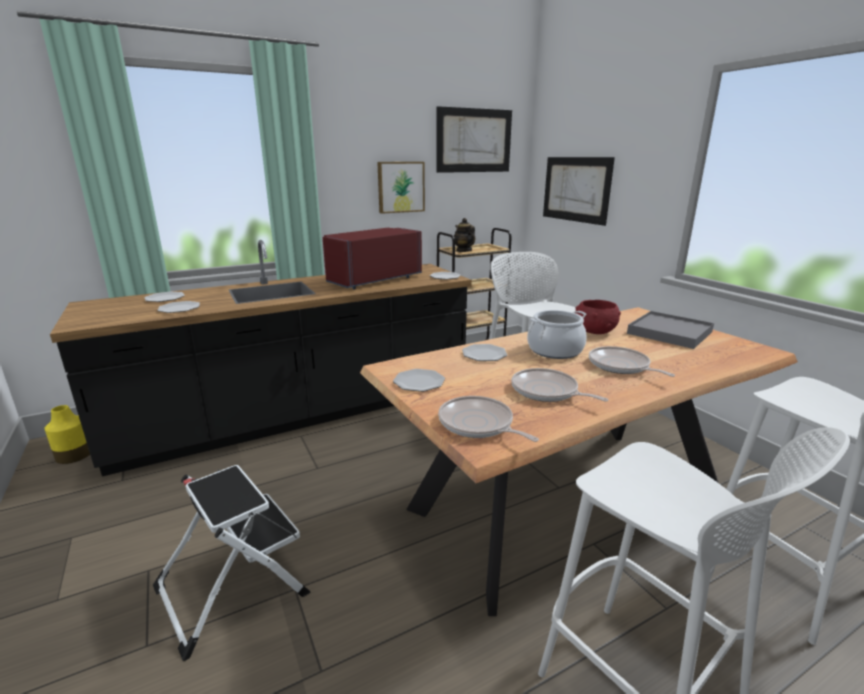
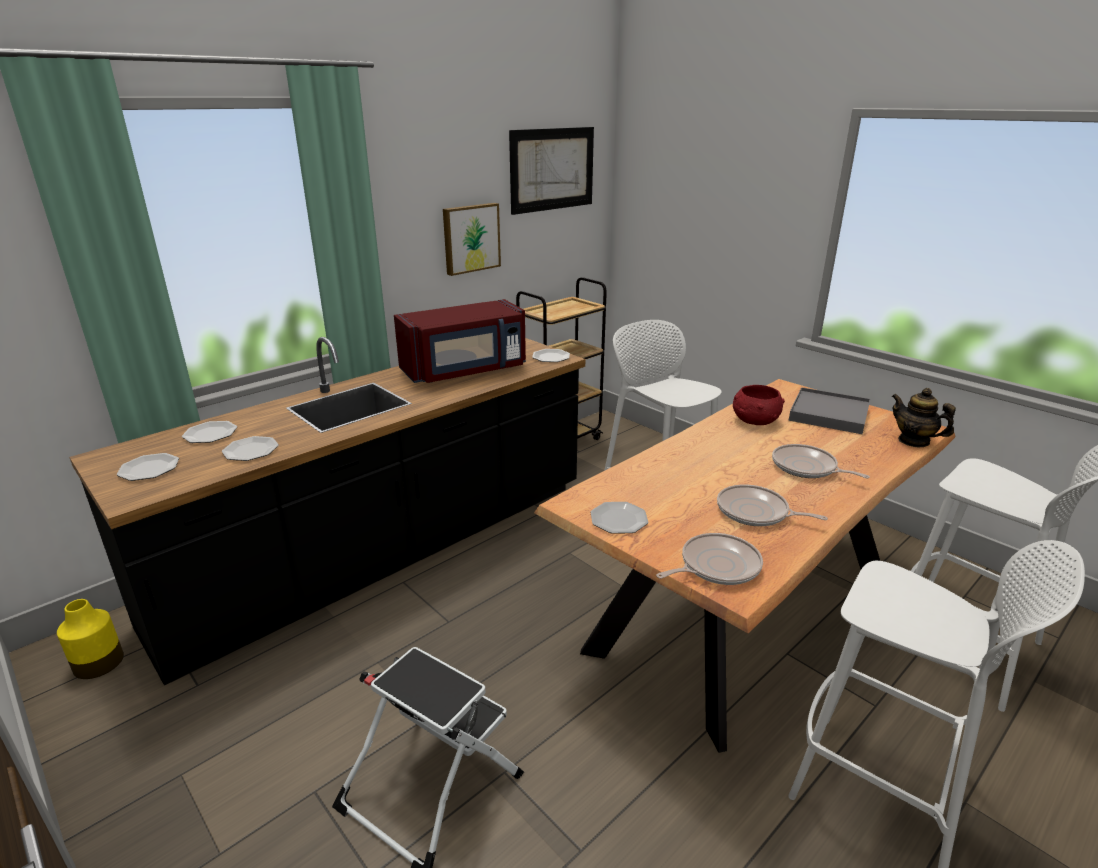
camera: 15 degrees left, 5 degrees up
red microwave [323,228,422,289] -> red microwave turned 150 degrees counterclockwise [394,299,526,383]
frying pan [438,396,539,442] -> frying pan turned 120 degrees clockwise [656,533,763,585]
teapot [454,218,475,252] -> teapot moved to [891,388,956,447]
plate [462,344,507,361] -> plate moved to [117,453,179,481]
cooking pot [527,310,587,359] -> none
picture [543,157,615,226] -> none

